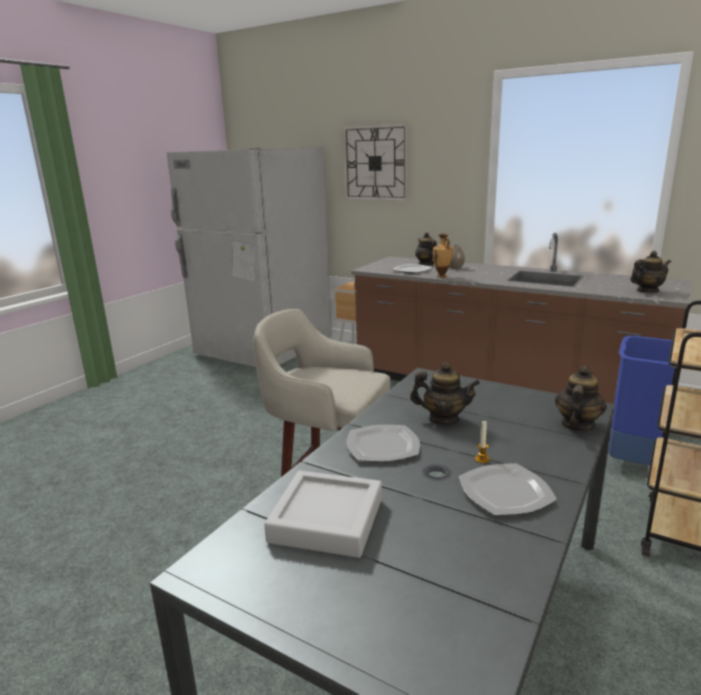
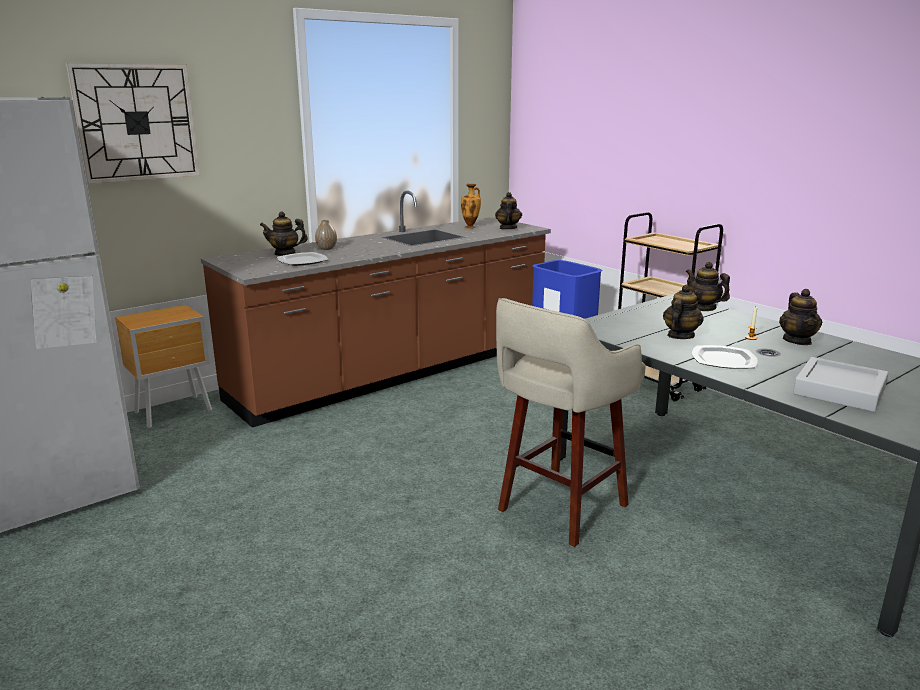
camera: 70 degrees left, 0 degrees up
vase [433,234,453,278] -> vase moved to [461,184,481,229]
plate [459,463,557,515] -> teapot [779,289,822,345]

